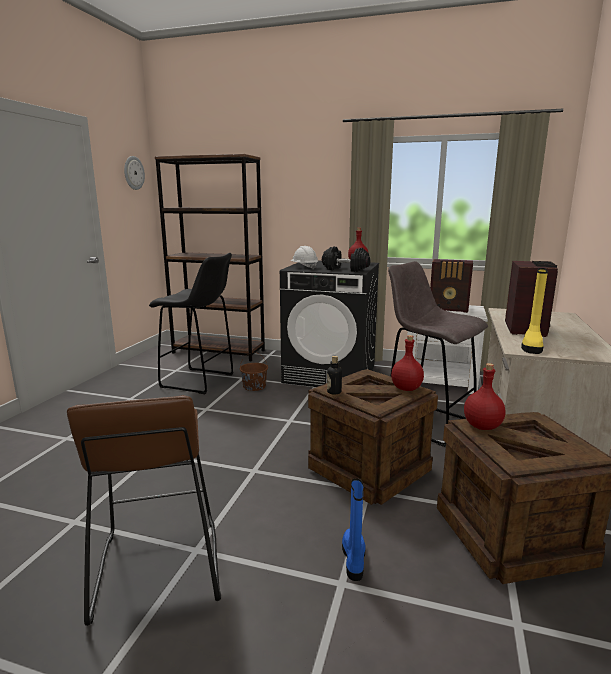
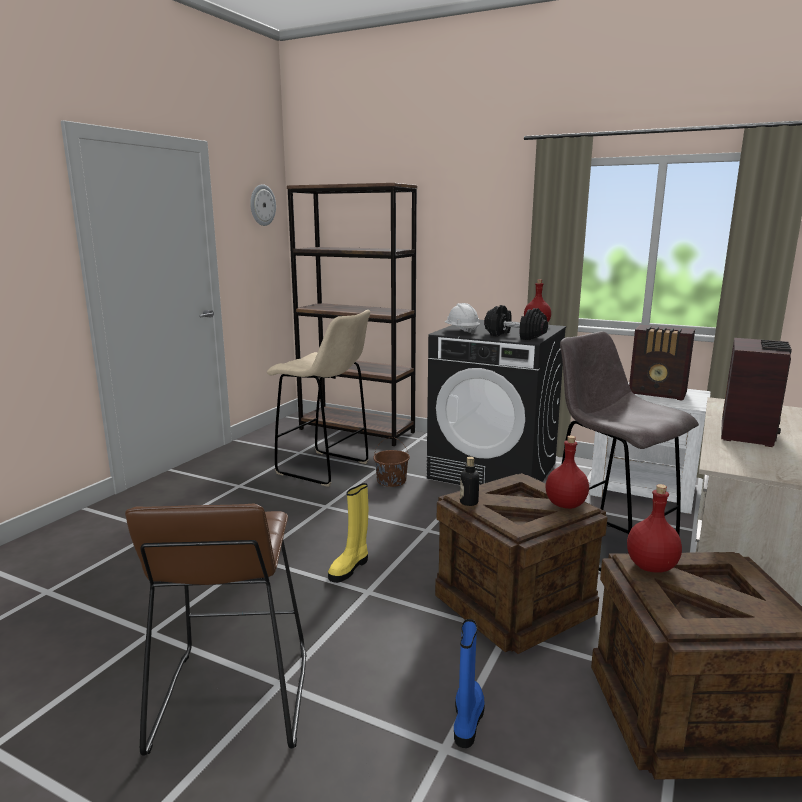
camera: 10 degrees right, 0 degrees up
black stool [149,253,233,394] -> beige stool [267,310,370,487]
yellow boot [521,268,548,354] -> yellow boot moved to [328,483,368,583]

